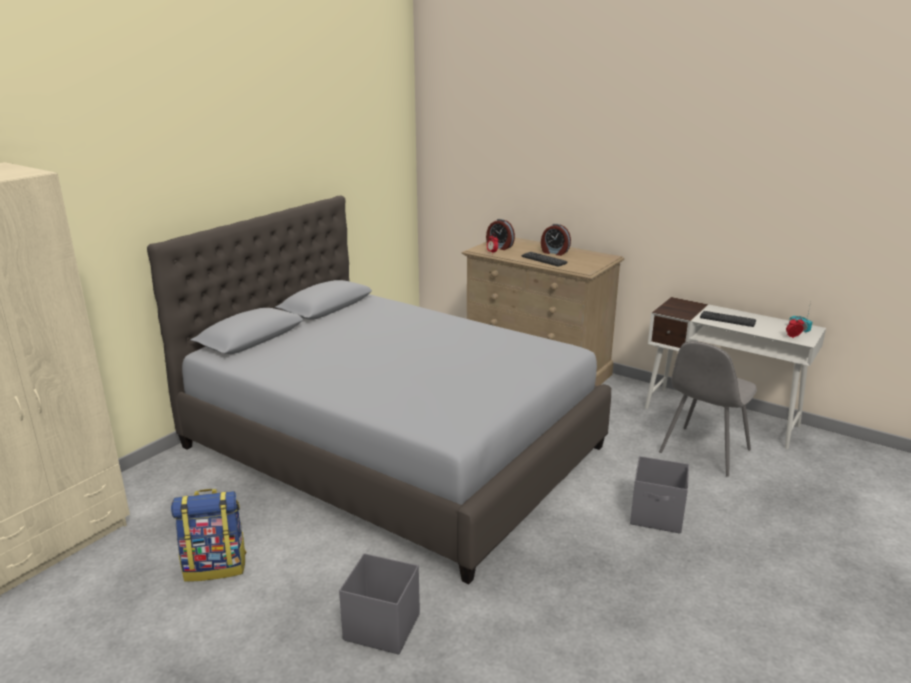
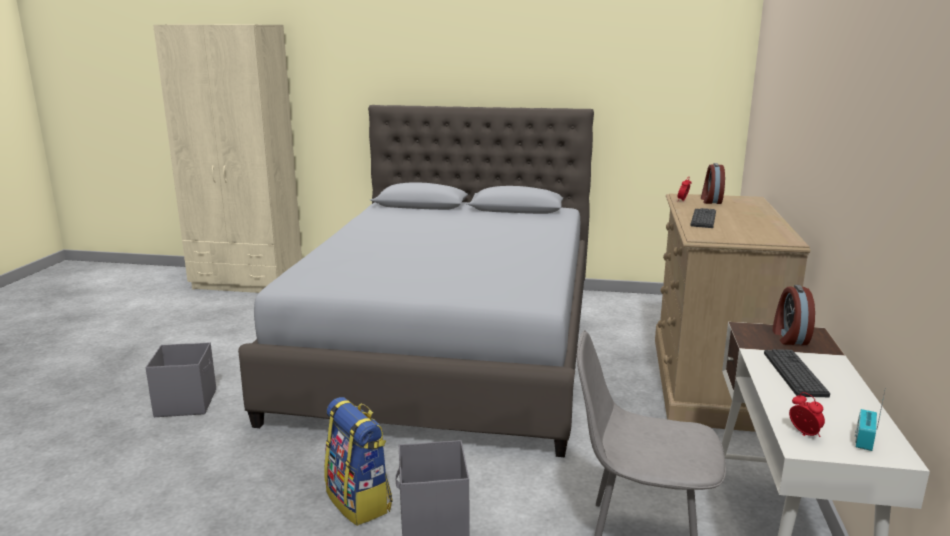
camera: 65 degrees right, 5 degrees down
backpack [171,489,246,581] -> backpack moved to [324,397,393,526]
alarm clock [541,224,571,256] -> alarm clock moved to [772,285,815,345]

